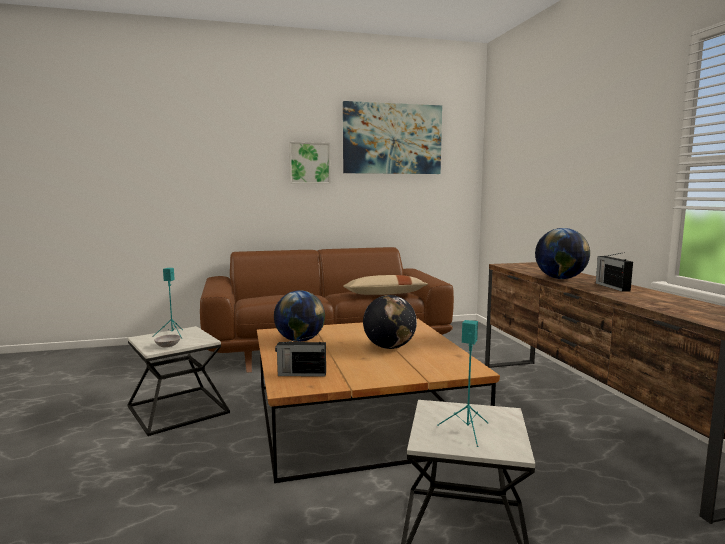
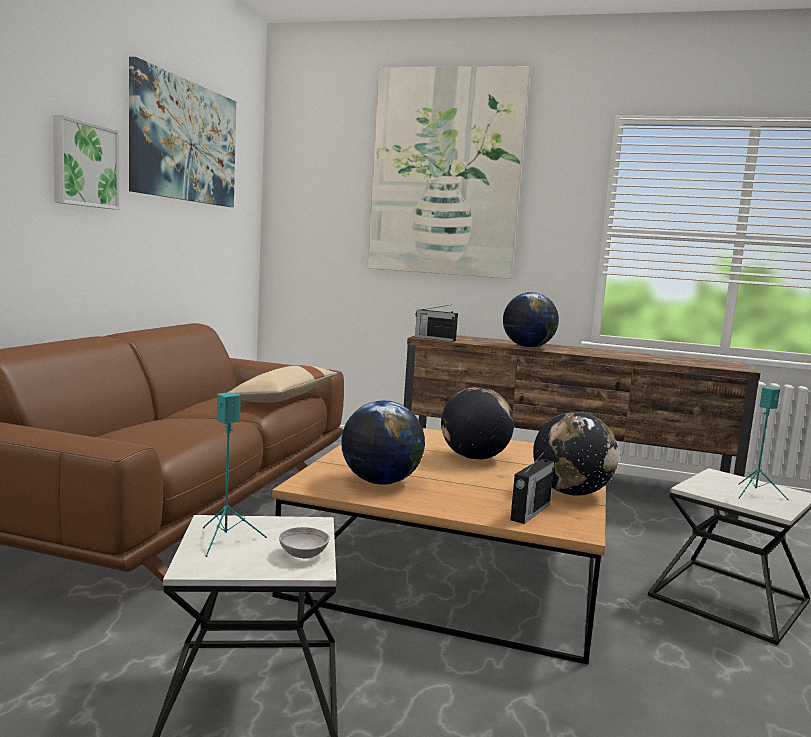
camera: 60 degrees left, 0 degrees up
radio [596,252,633,292] -> radio moved to [415,305,458,341]
none -> picture [368,66,531,279]
none -> globe [533,412,619,496]

